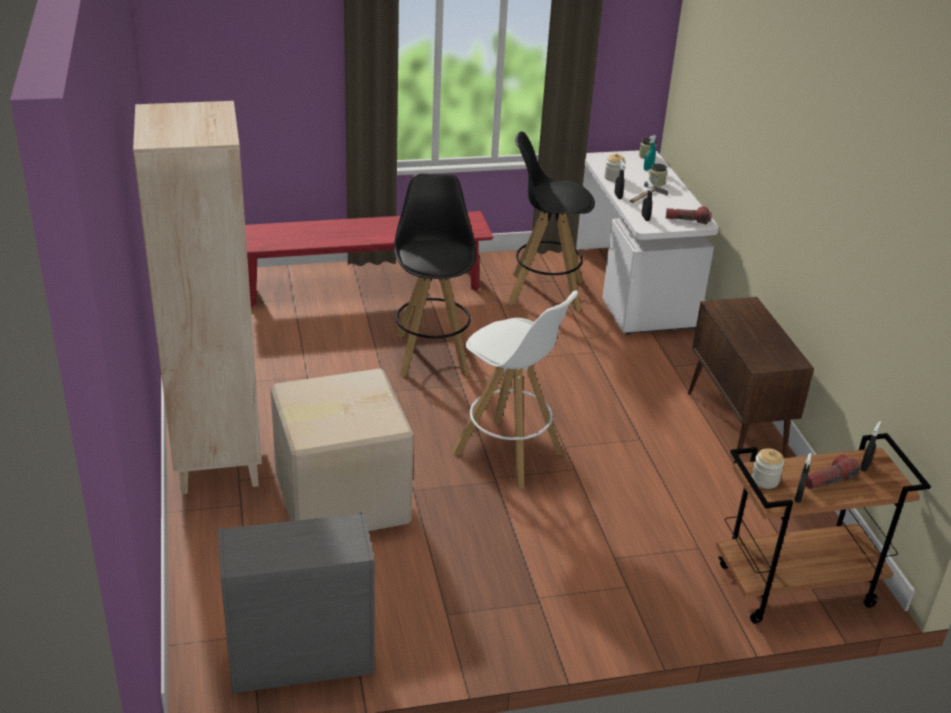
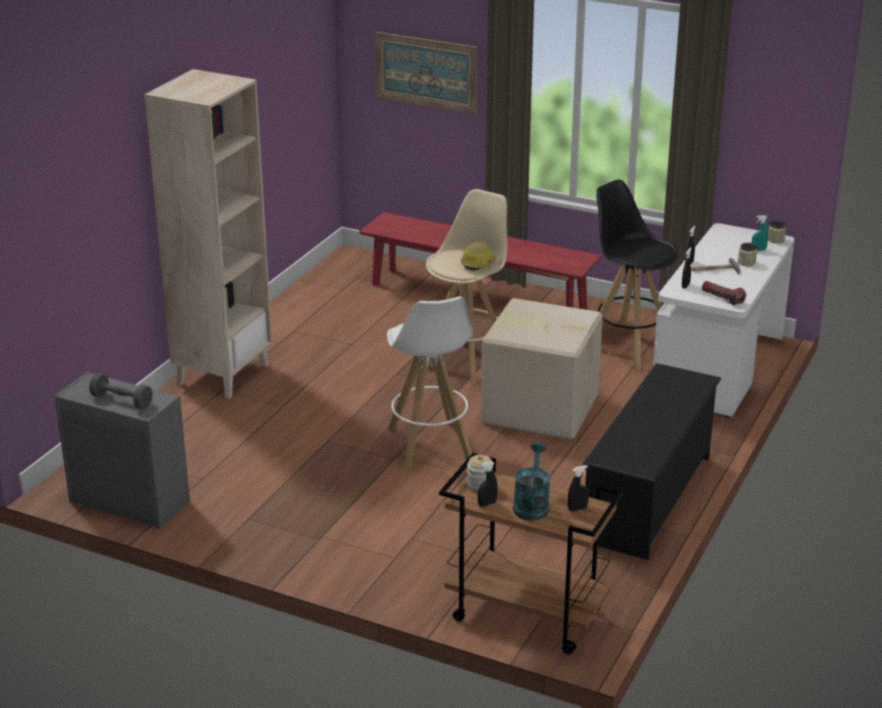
camera: 40 degrees right, 5 degrees down
cardboard box [270,368,414,531] -> cardboard box moved to [481,298,603,440]
black stool [394,173,476,377] -> beige stool [426,189,507,384]
jar [604,153,626,182] -> none
brown cabinet [688,297,814,466] -> black shoe rack [582,363,721,560]
flashlight [805,454,861,489] -> turquoise watering can [513,442,550,521]
none -> grey dumbbell [89,373,153,409]
none -> picture [375,32,477,114]
none -> hard hat [461,241,498,271]

